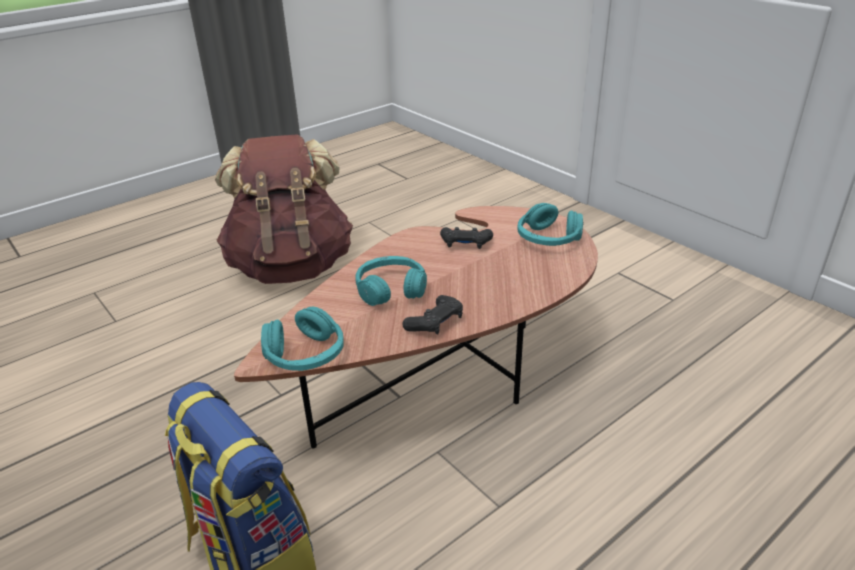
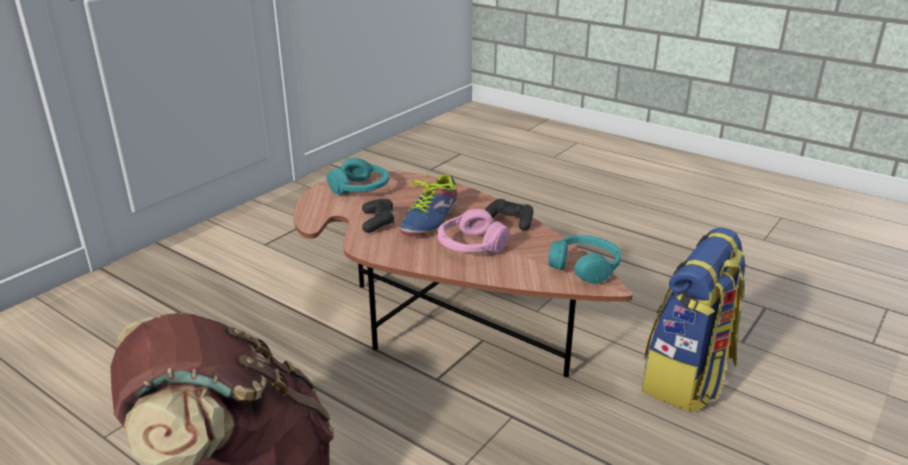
camera: 105 degrees left, 5 degrees down
turquoise headphones [355,256,427,306] -> pink headphones [437,209,510,253]
none -> shoe [400,169,457,236]

